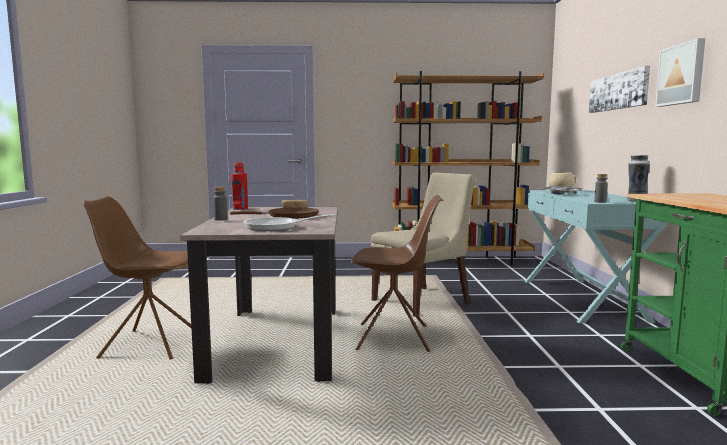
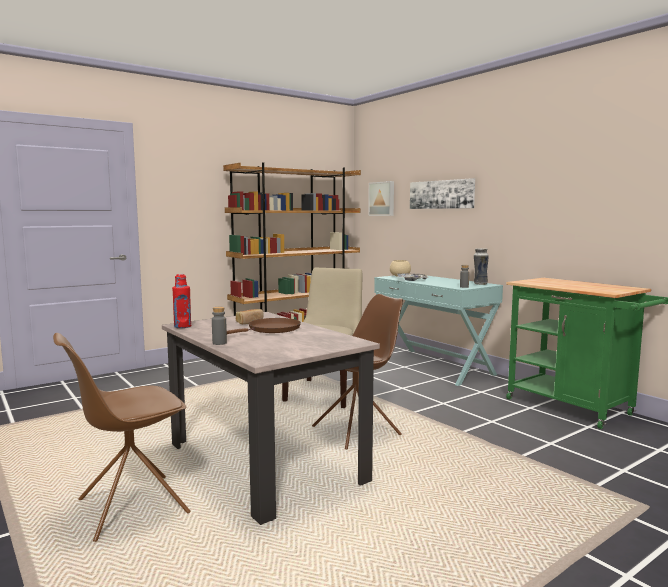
camera: 35 degrees left, 0 degrees up
frying pan [243,214,334,231] -> none
picture [655,38,705,107] -> picture moved to [368,181,394,216]

